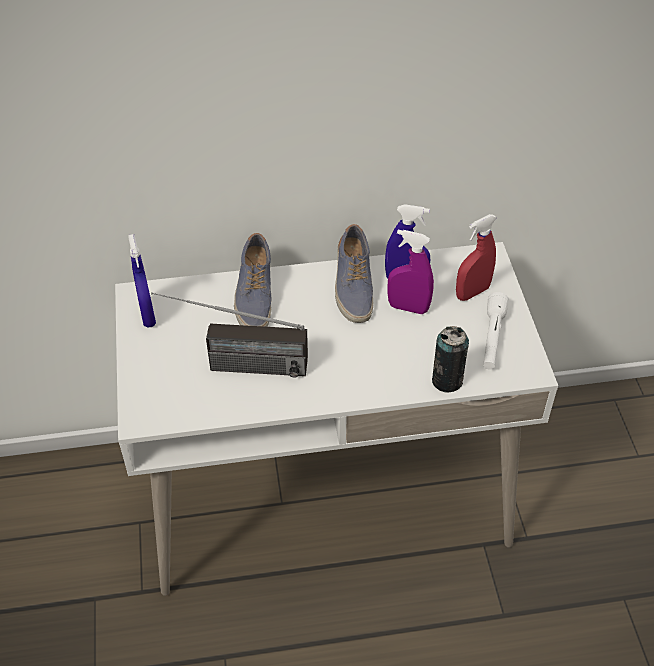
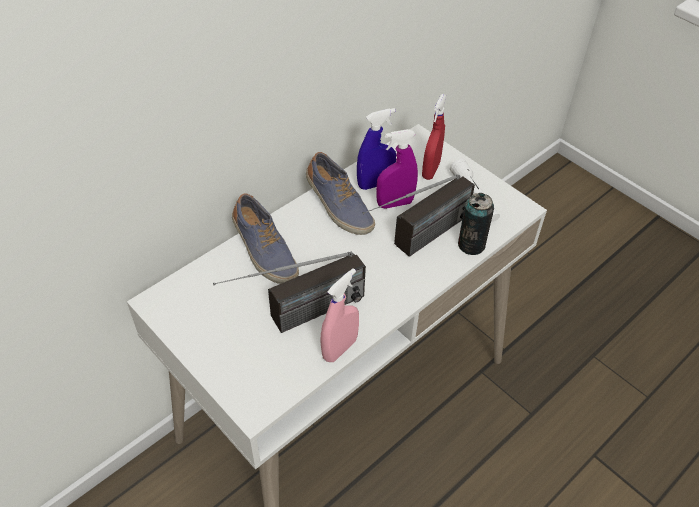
camera: 35 degrees left, 0 degrees up
blue spray bottle [128,234,156,327] -> none
none -> pink spray bottle [321,268,359,362]
none -> radio [362,174,475,257]

